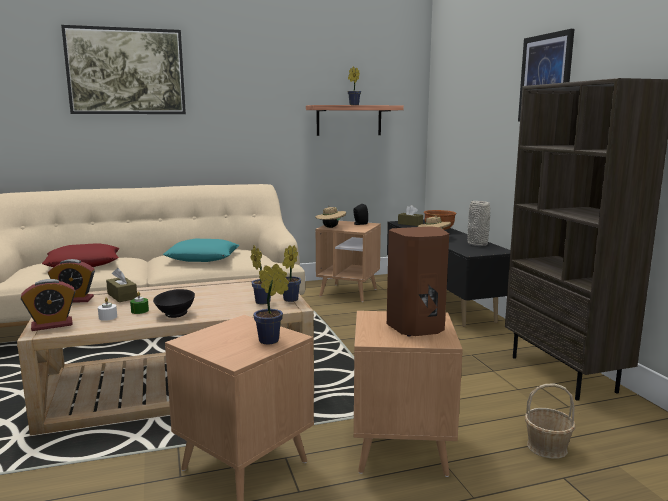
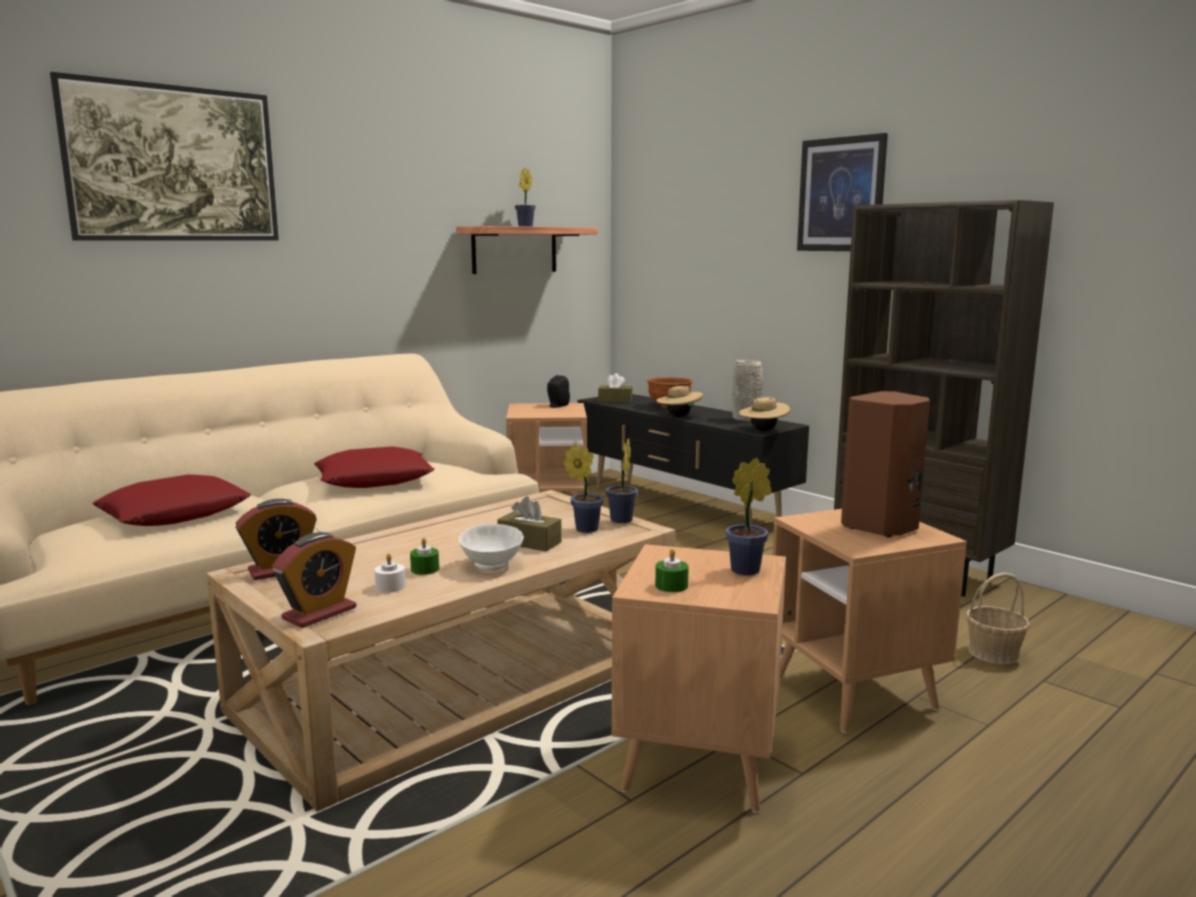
camera: 25 degrees left, 0 degrees up
brown tissue box [106,268,137,302] -> brown tissue box moved to [497,496,562,551]
black bowl [153,289,195,318] -> white bowl [458,524,524,571]
turquoise pillow [163,239,239,262] -> red pillow [314,447,434,488]
beige hat [315,206,346,228] -> beige hat moved to [739,396,790,431]
none -> green candle [655,548,689,592]

